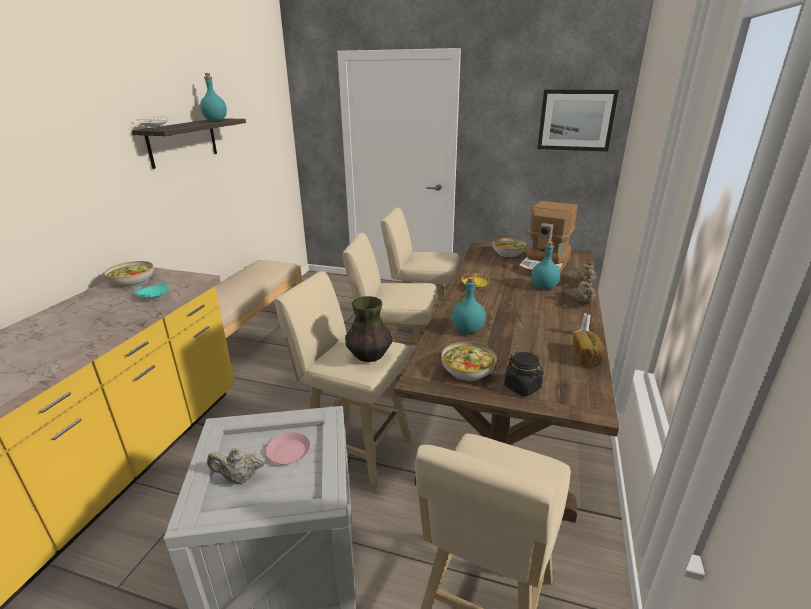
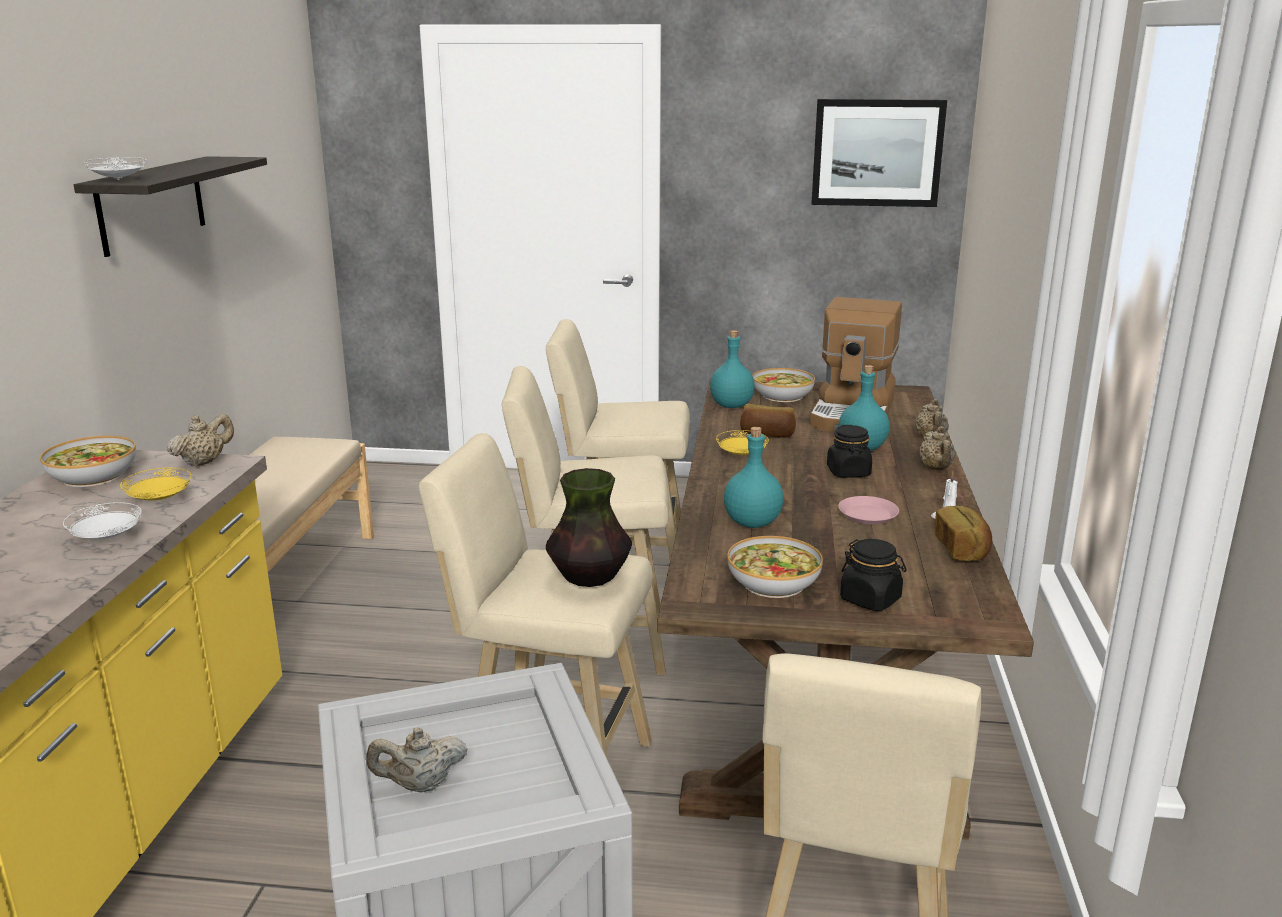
camera: 10 degrees left, 5 degrees down
turquoise plate [133,281,171,298] -> yellow plate [120,468,192,500]
turquoise bottle [200,73,227,121] -> turquoise bottle moved to [710,330,755,408]
pink plate [265,432,311,464] -> pink plate moved to [838,496,899,524]
none -> white plate [63,502,142,540]
none -> beige teapot [168,414,234,467]
none -> bread [740,404,796,438]
none -> black jar [827,425,872,478]

